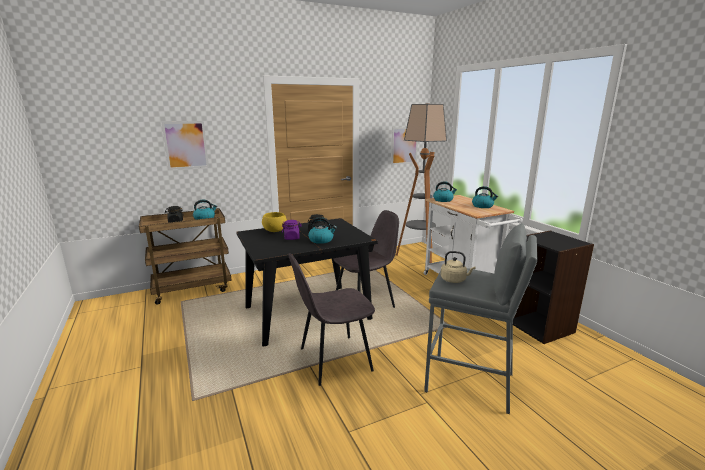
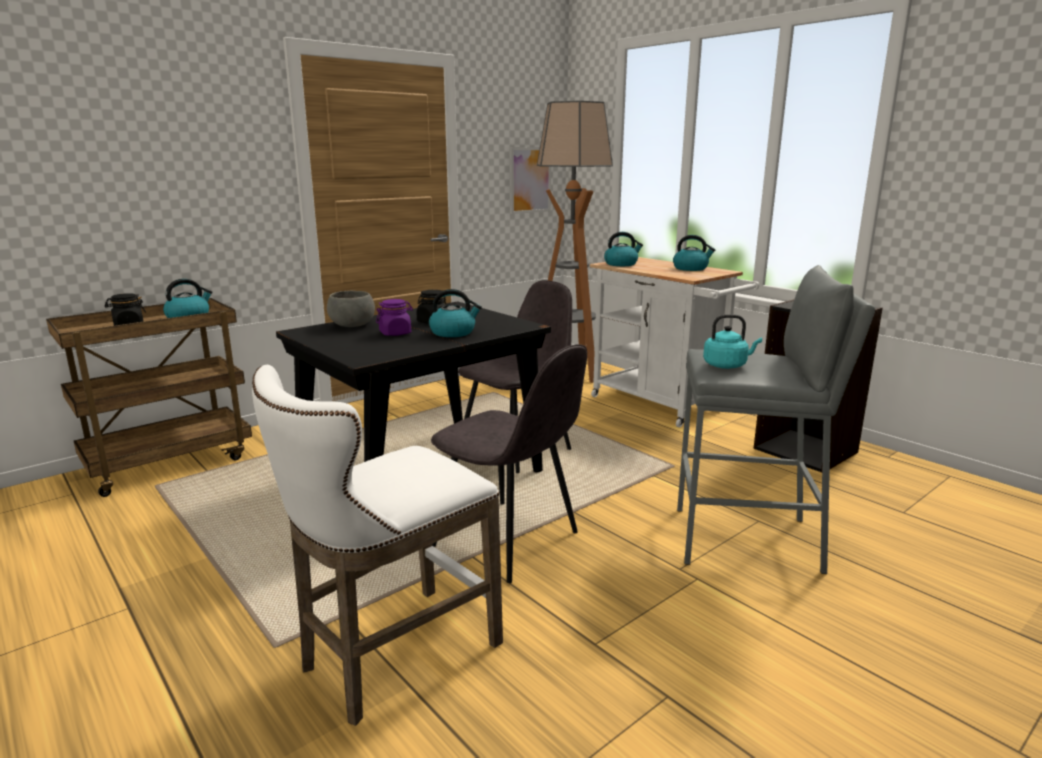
camera: 15 degrees left, 0 degrees up
picture [162,121,209,170] -> none
yellow bowl [262,212,287,232] -> grey bowl [327,291,375,327]
grey chair [288,253,375,386] -> grey chair turned 105 degrees counterclockwise [431,344,587,583]
beige kettle [441,251,476,283] -> turquoise kettle [703,314,762,369]
none -> white stool [252,365,503,726]

